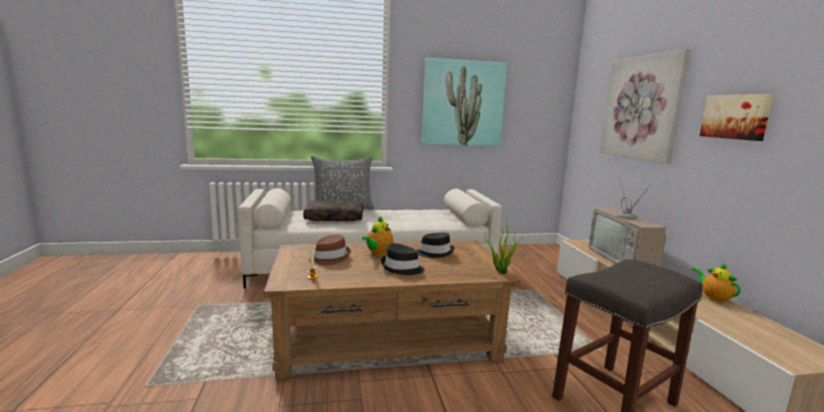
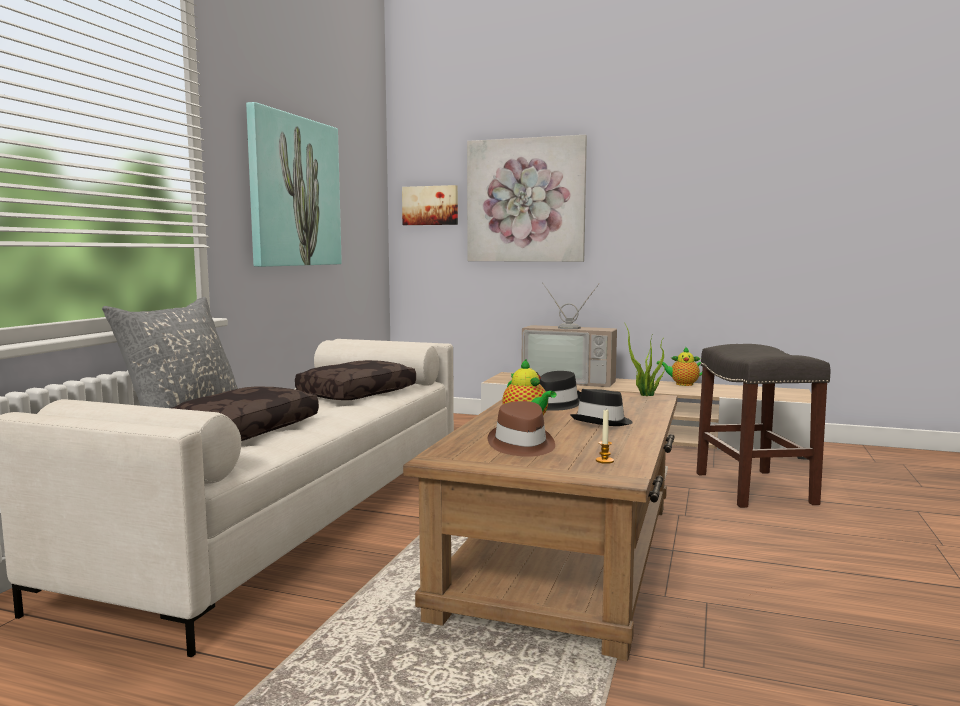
camera: 60 degrees left, 5 degrees down
picture [700,94,774,141] -> picture moved to [402,185,458,225]
none -> brown pillow [295,360,416,400]

